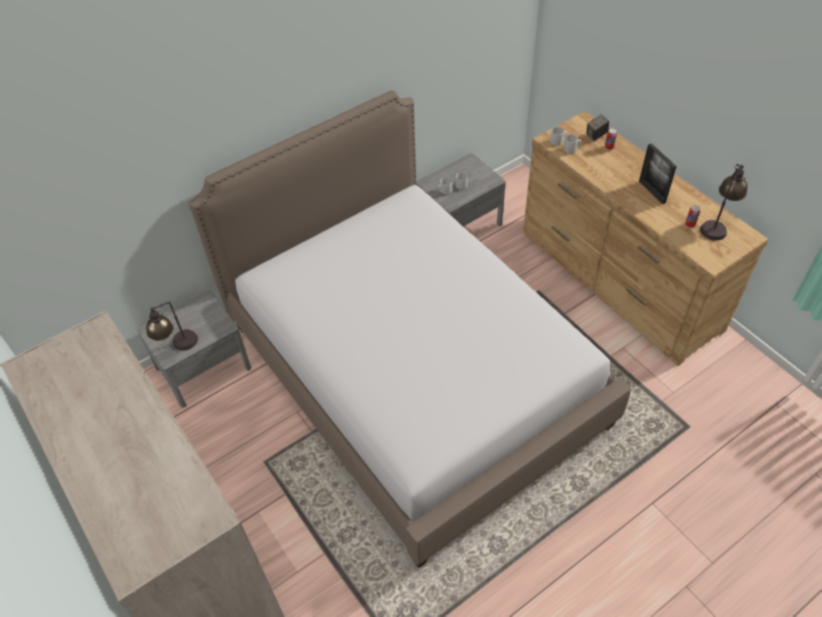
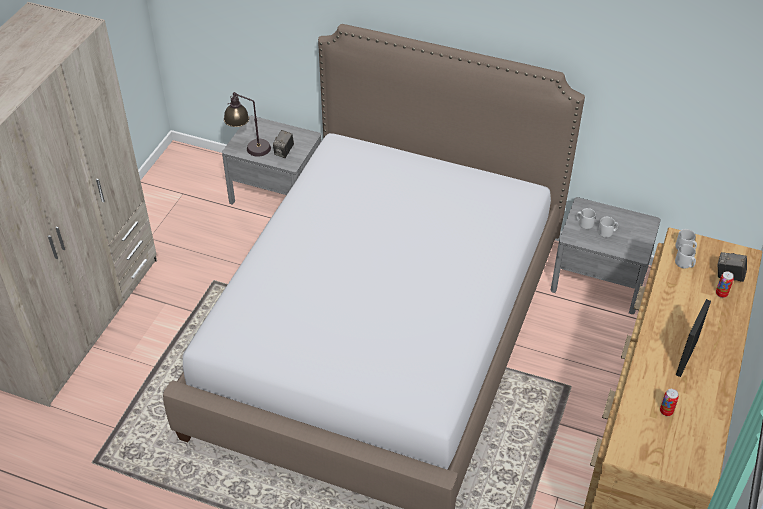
camera: 55 degrees right, 5 degrees down
table lamp [700,164,747,241] -> none
none -> camera [273,130,294,158]

